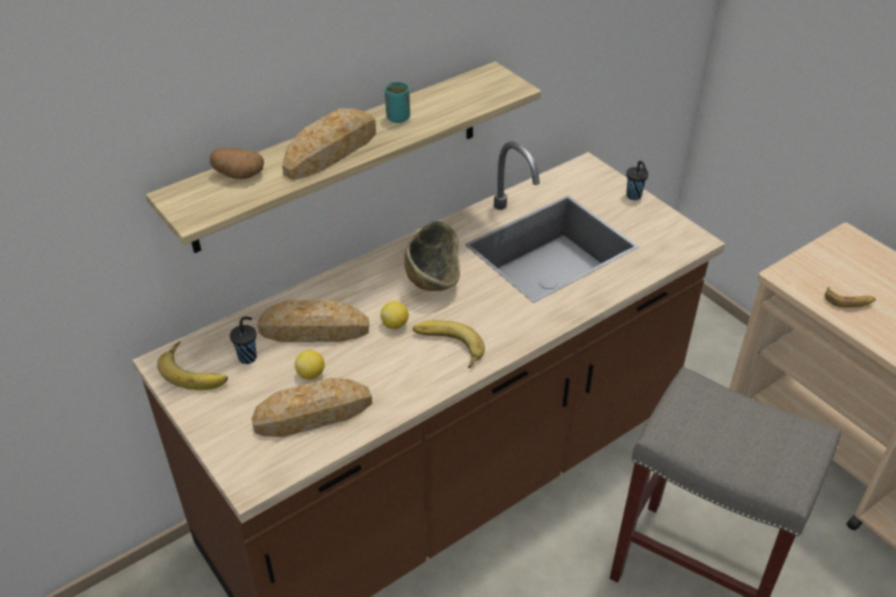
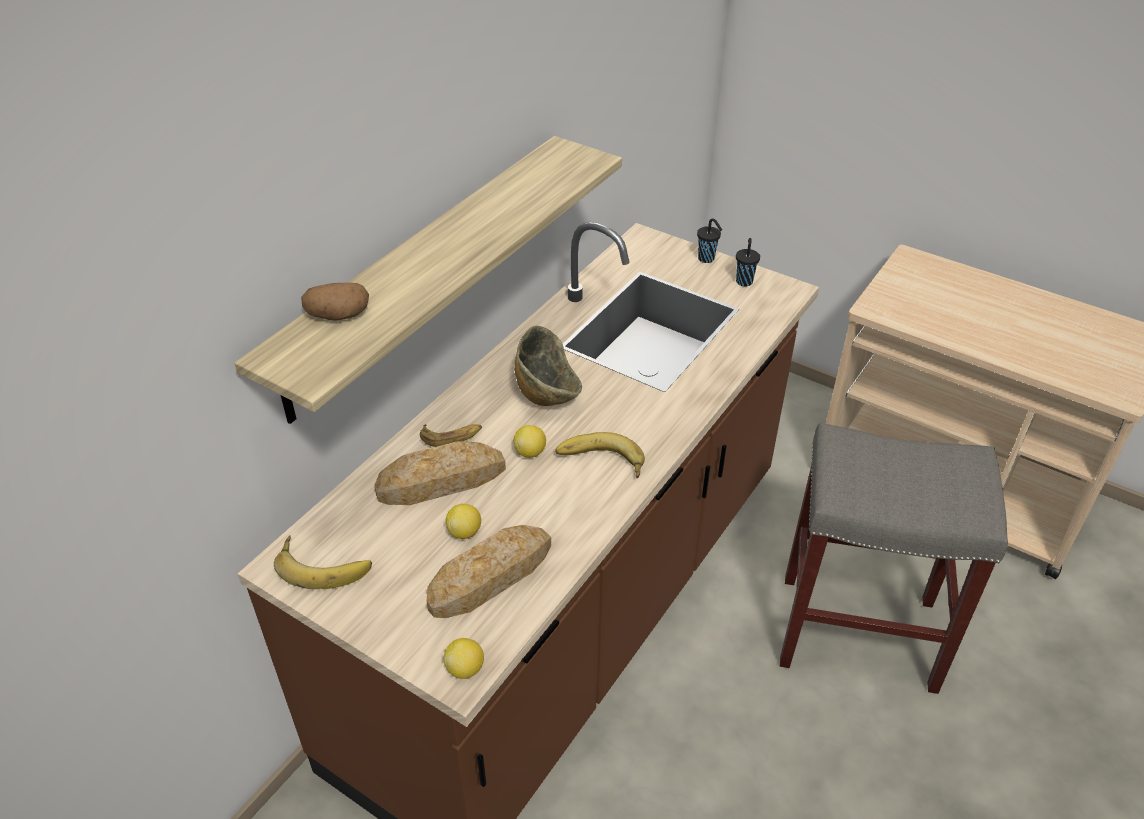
camera: 20 degrees left, 0 degrees up
black cup [230,316,257,364] -> black cup moved to [736,238,760,286]
bread [282,108,376,180] -> none
turquoise cup [385,82,410,123] -> none
banana [825,287,876,307] -> banana moved to [420,424,482,447]
none -> lemon [444,638,484,679]

